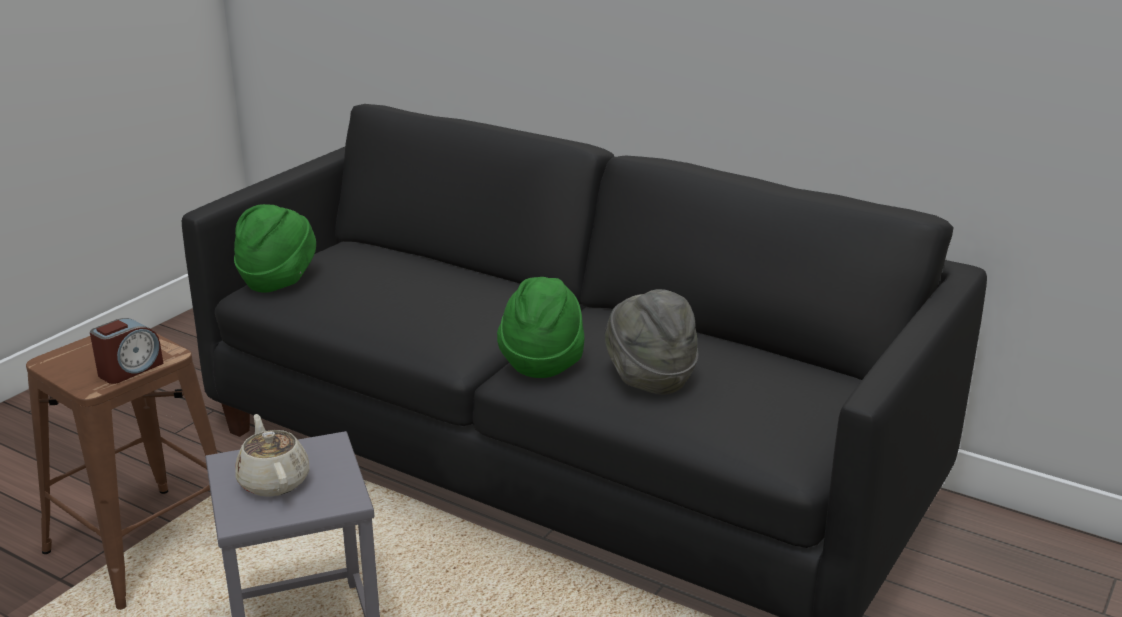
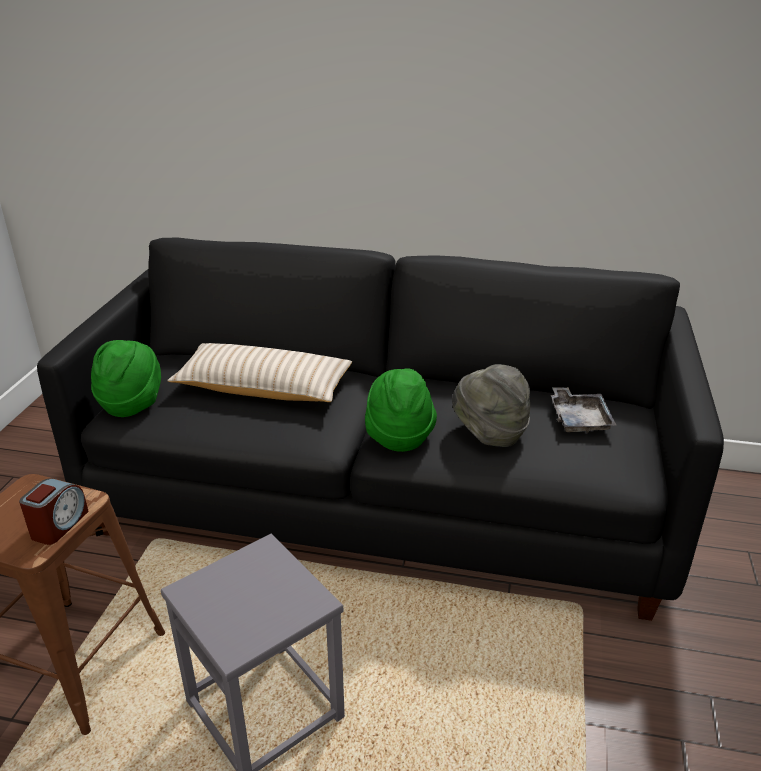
camera: 20 degrees left, 5 degrees up
beige teapot [235,414,310,497] -> none
none -> beige pillow [167,343,352,402]
none -> grey tray [551,387,616,433]

